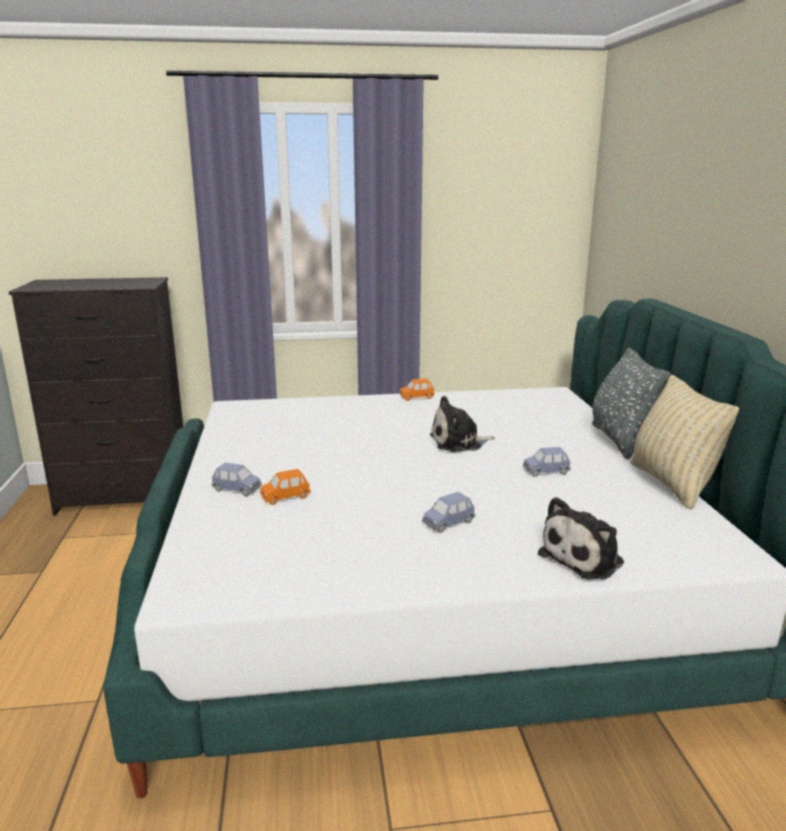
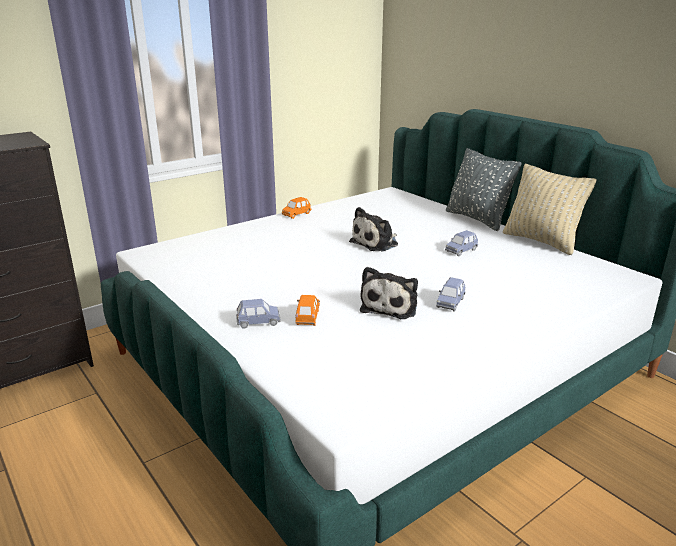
camera: 30 degrees left, 5 degrees up
orange toy car [259,469,311,505] -> orange toy car turned 150 degrees clockwise [295,295,320,326]
plush toy [538,497,624,580] -> plush toy moved to [360,267,418,319]

